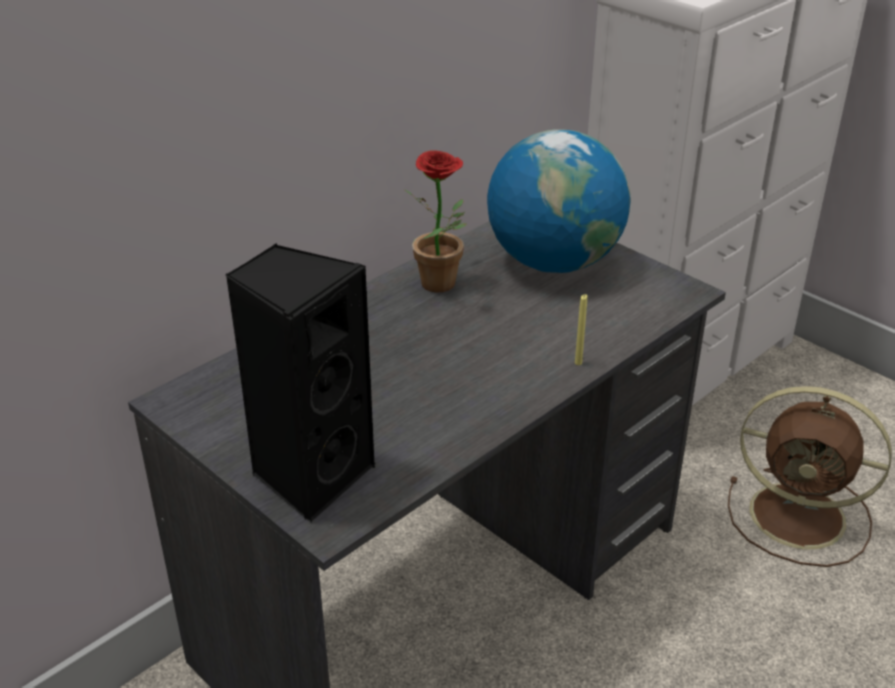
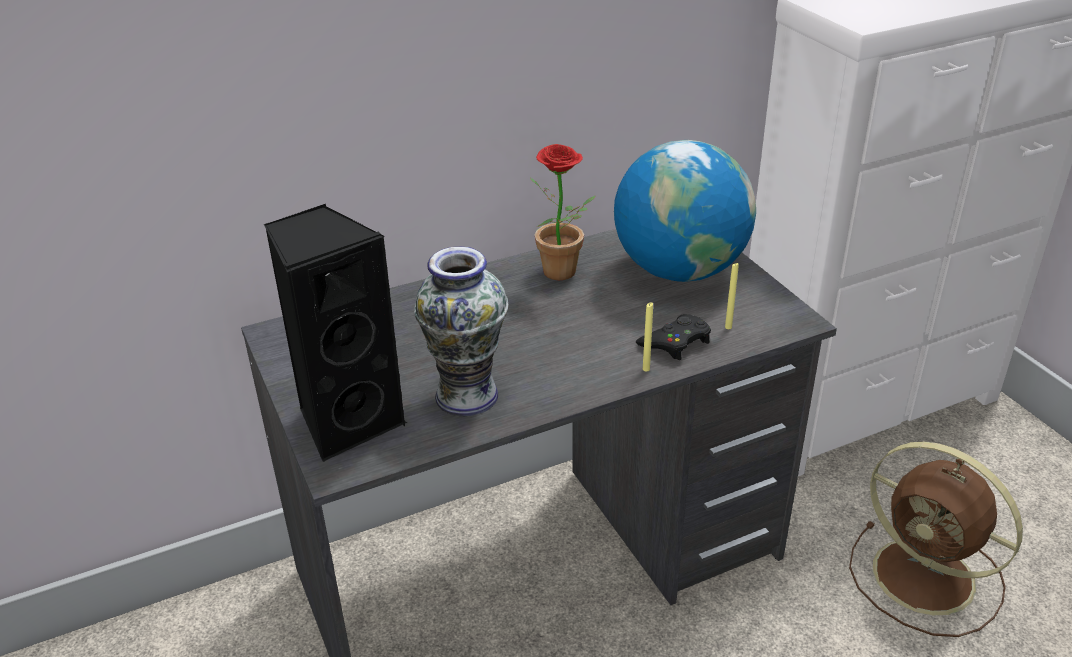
camera: 20 degrees right, 0 degrees up
none -> vase [414,247,509,416]
none -> black game controller [636,314,711,360]
none -> yellow candle [725,262,739,329]

